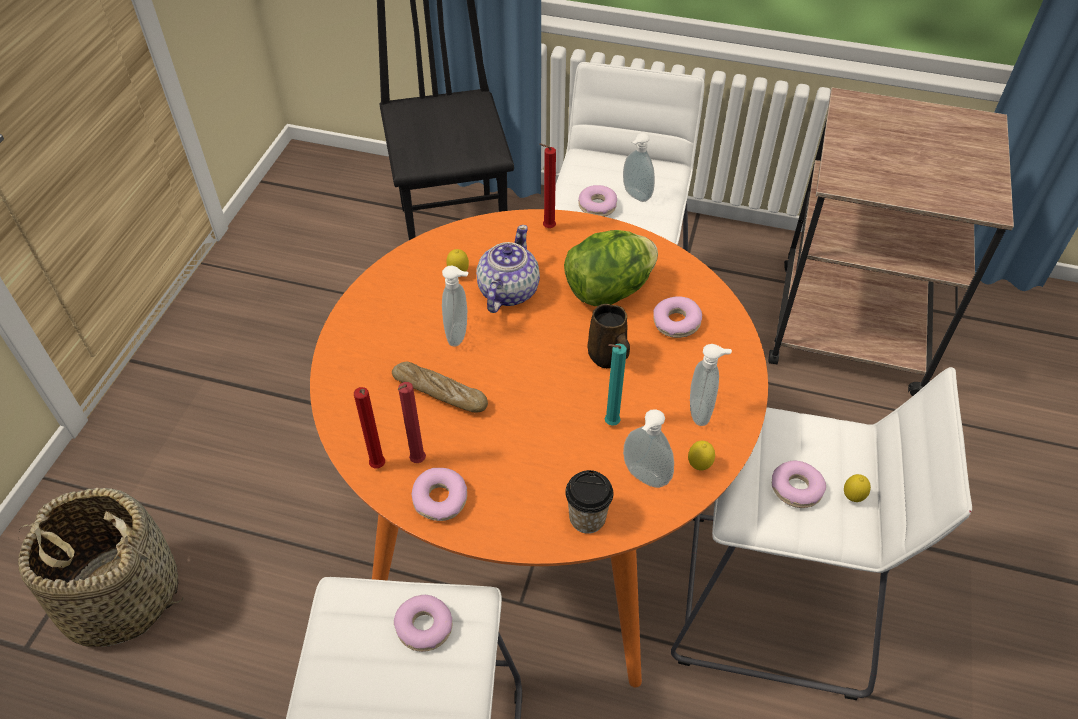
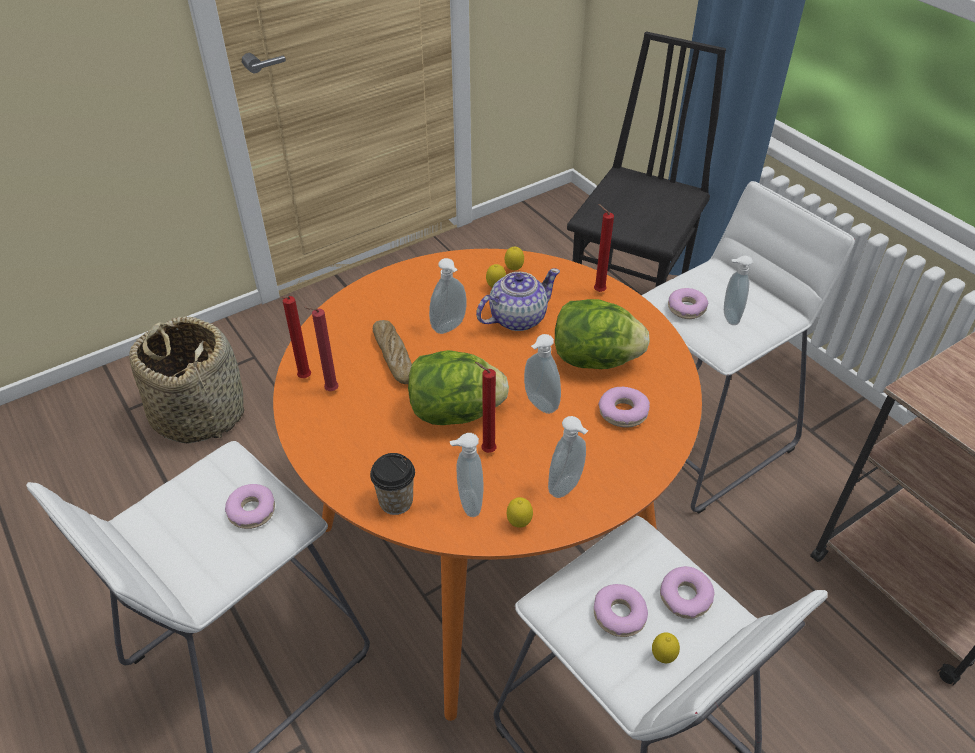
camera: 40 degrees right, 5 degrees down
donut [412,468,467,521] -> donut moved to [660,566,715,619]
brown mug [587,304,630,368] -> soap dispenser [524,334,561,414]
turquoise candle [605,344,627,426] -> red candle [475,362,496,453]
none -> lettuce [408,350,509,425]
none -> lemon [505,247,524,271]

